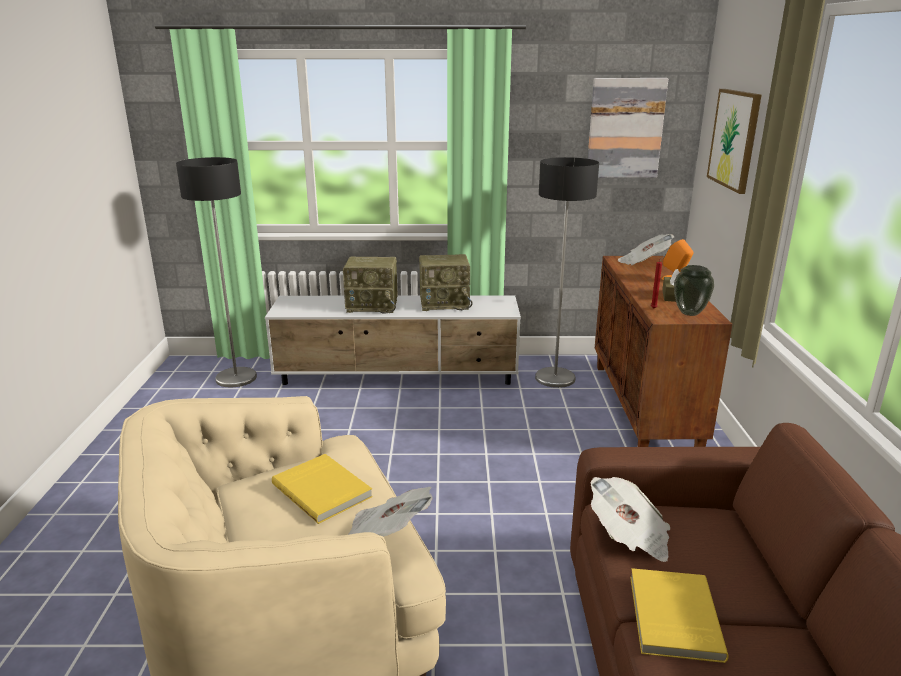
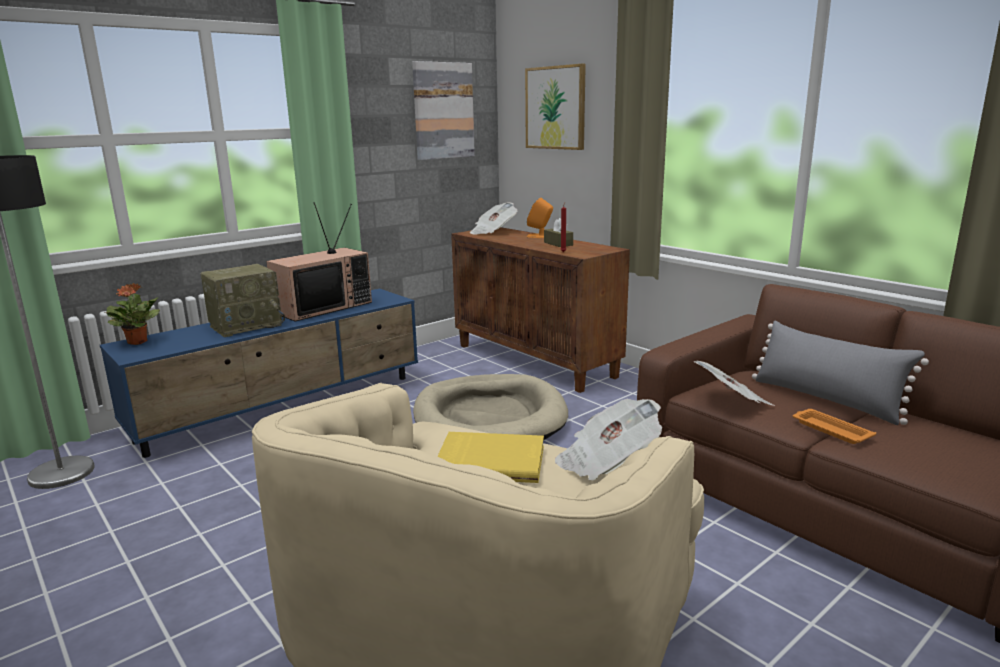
camera: 40 degrees left, 5 degrees down
white tv stand [265,295,521,385] -> blue tv stand [100,289,418,458]
radio [419,254,473,311] -> television [266,202,372,321]
floor lamp [535,157,599,388] -> none
yellow book [630,568,729,663] -> orange tray [793,409,876,444]
vase [674,265,714,316] -> none
none -> potted plant [104,283,160,345]
none -> beige dog bed [413,374,568,440]
none -> grey pillow [752,321,929,425]

